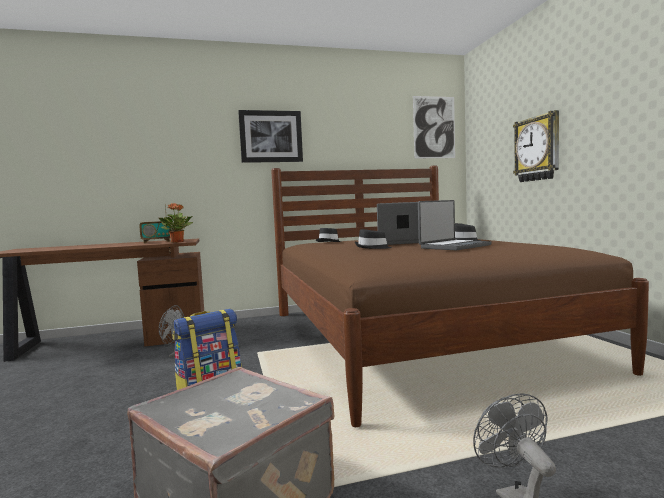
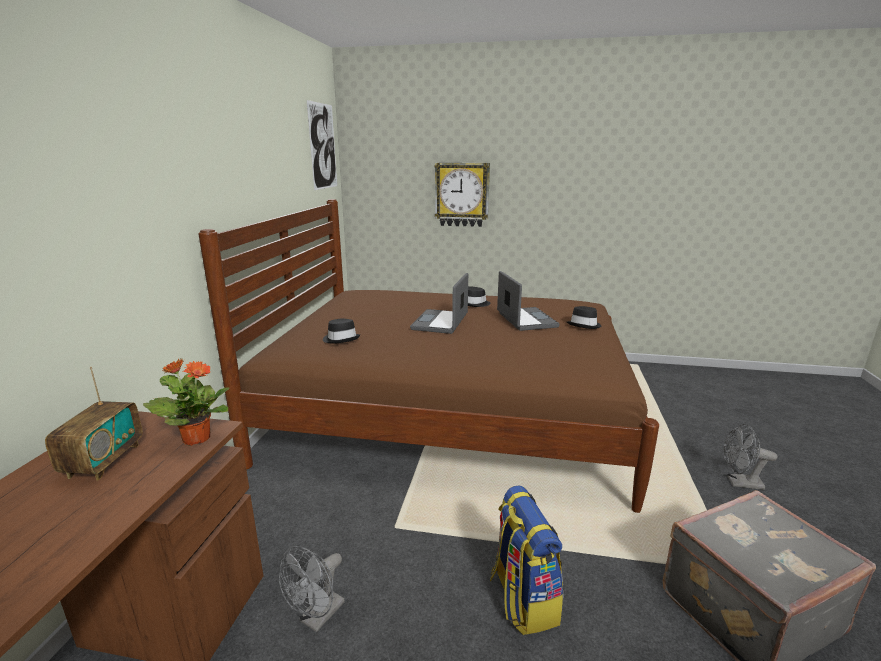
camera: 65 degrees left, 15 degrees up
picture [238,110,303,163] -> none
black hat [355,229,392,249] -> black hat moved to [567,306,602,329]

